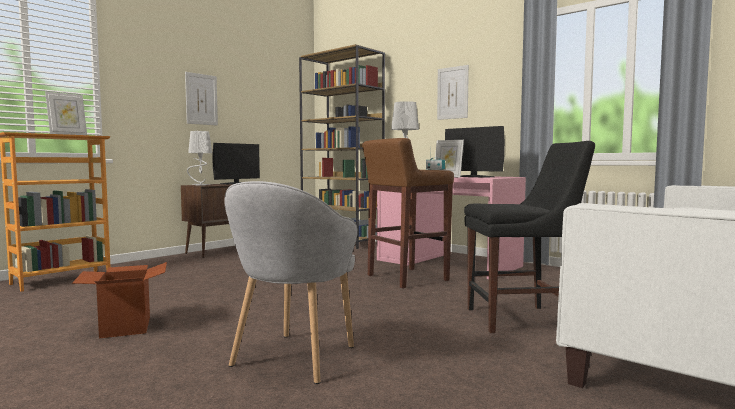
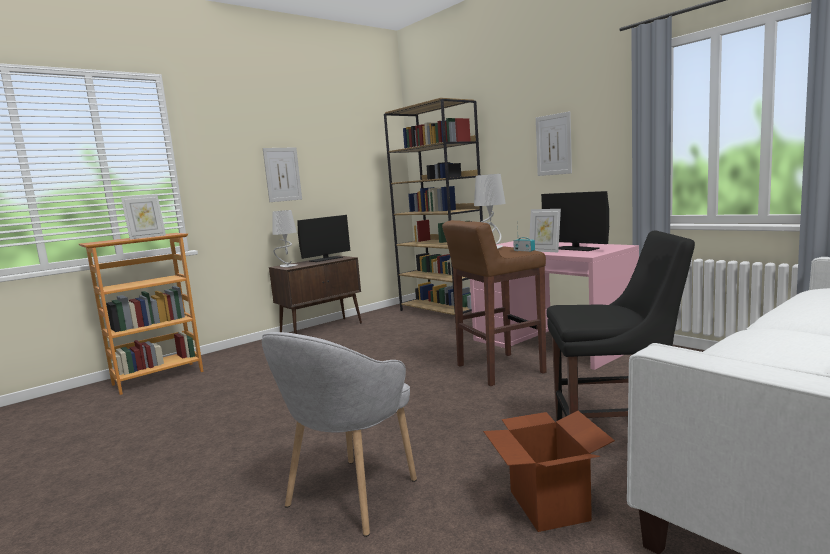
camera: 10 degrees right, 5 degrees up
cardboard box [72,262,167,339] -> cardboard box moved to [483,411,615,532]

